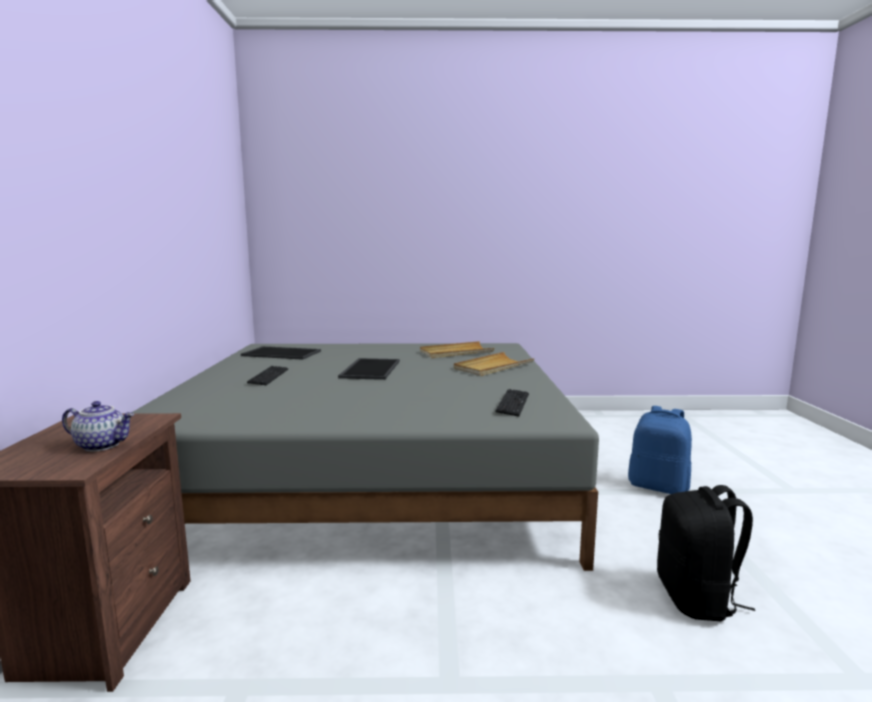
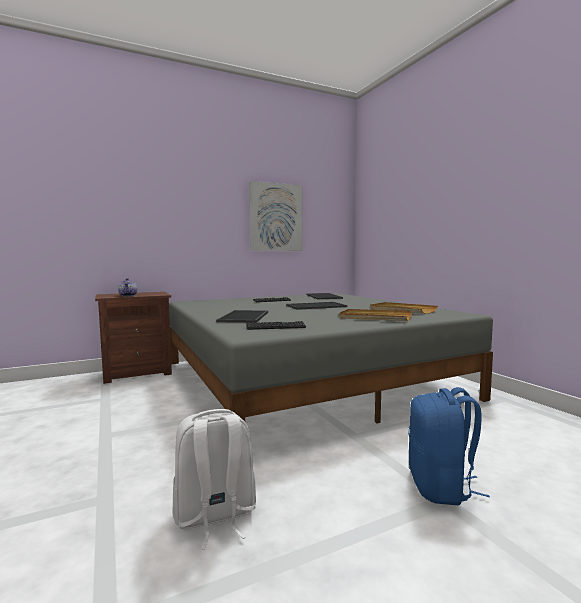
camera: 65 degrees right, 5 degrees down
black backpack [657,485,755,621] -> white backpack [172,409,256,550]
none -> tray [216,310,268,323]
none -> picture [249,181,302,251]

